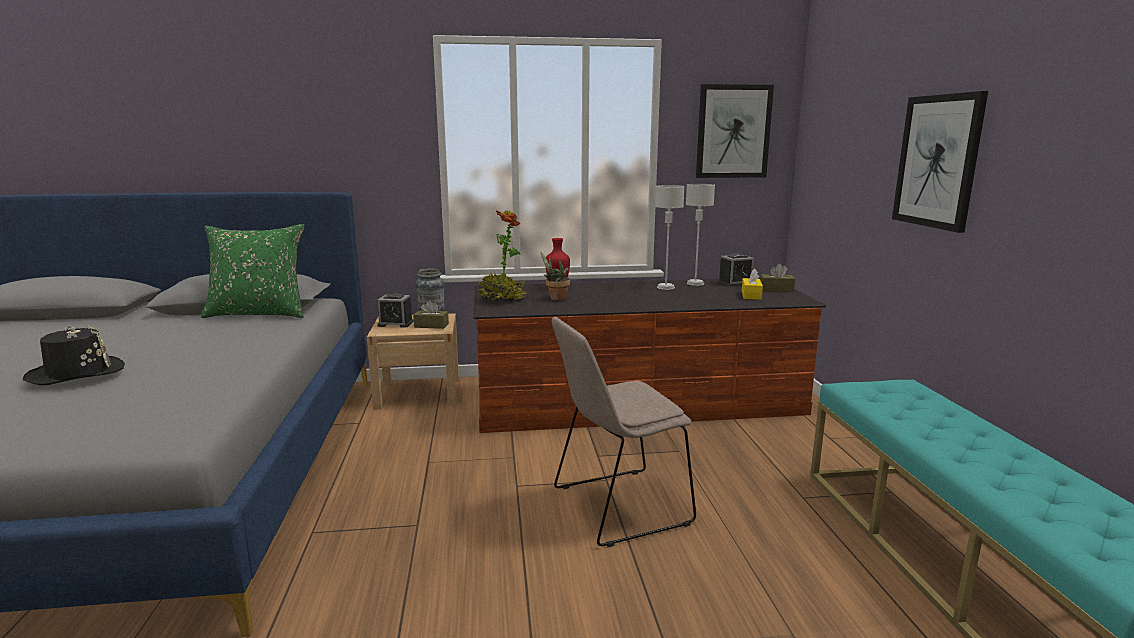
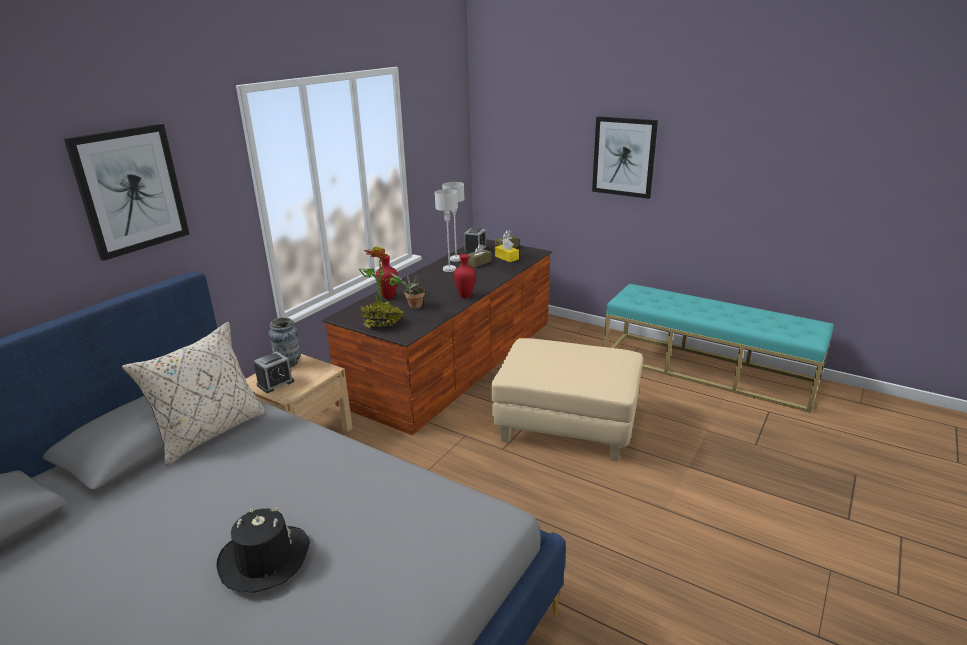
camera: 50 degrees left, 10 degrees up
green pillow [201,224,305,318] -> beige pillow [122,322,267,466]
brown tissue box [413,301,449,329] -> brown tissue box moved to [468,244,492,267]
beige chair [552,317,696,547] -> beige ottoman [491,338,643,462]
picture [696,84,774,178] -> picture moved to [64,124,189,261]
none -> red vase [454,254,476,298]

